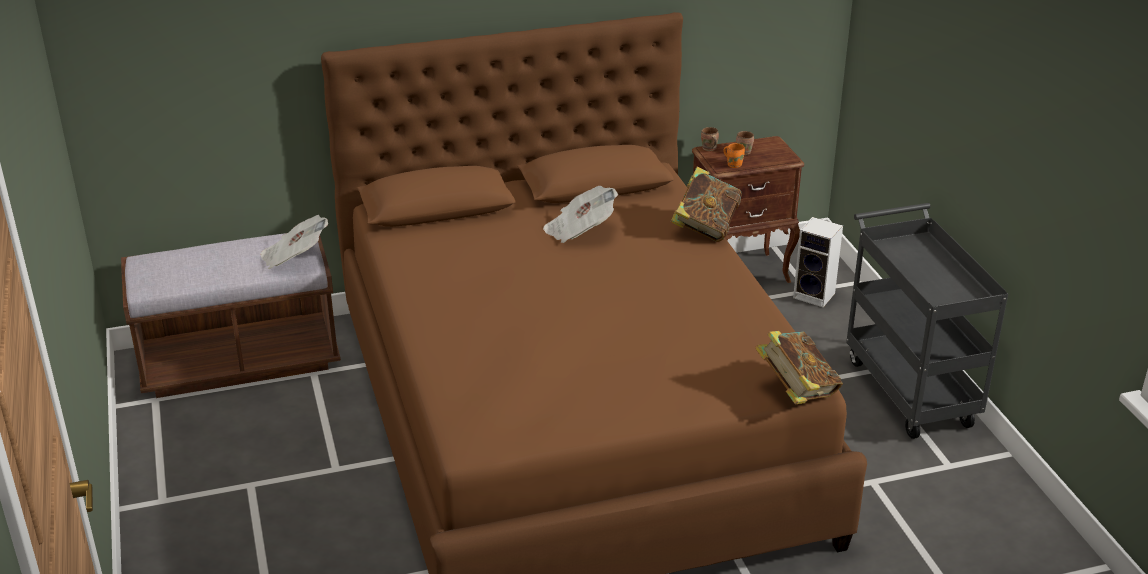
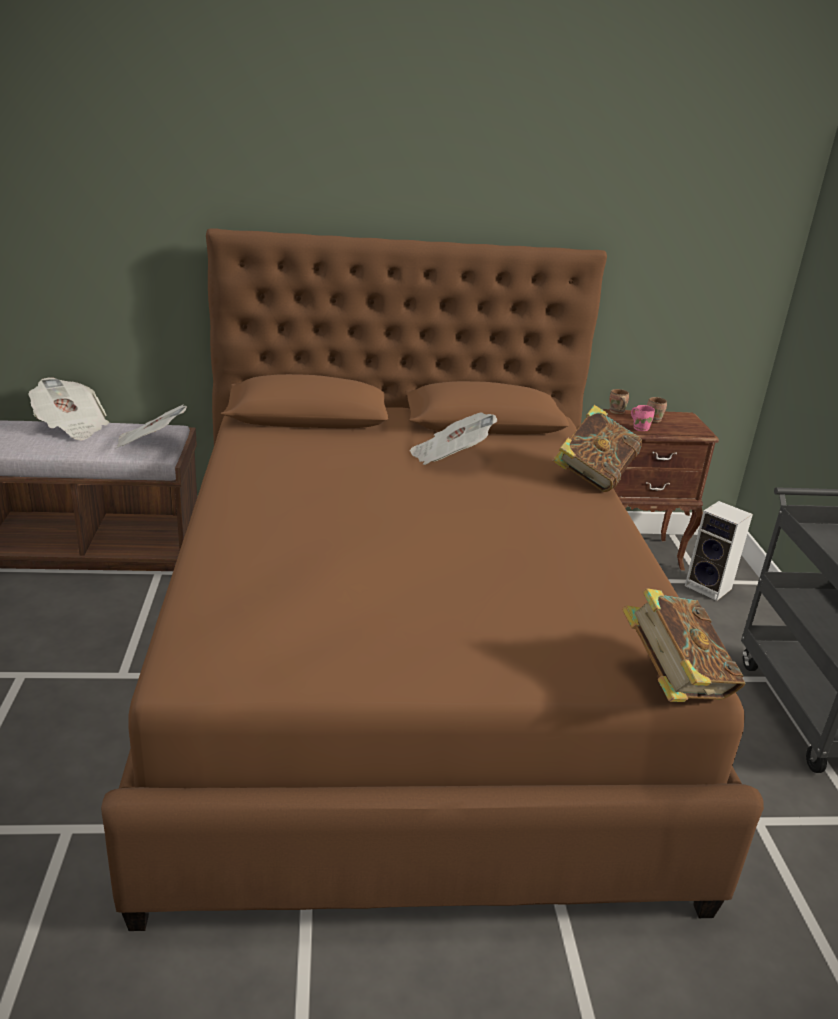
camera: 10 degrees right, 5 degrees down
orange mug [724,143,745,168] -> pink mug [631,405,655,431]
none -> newspaper [28,377,109,441]

